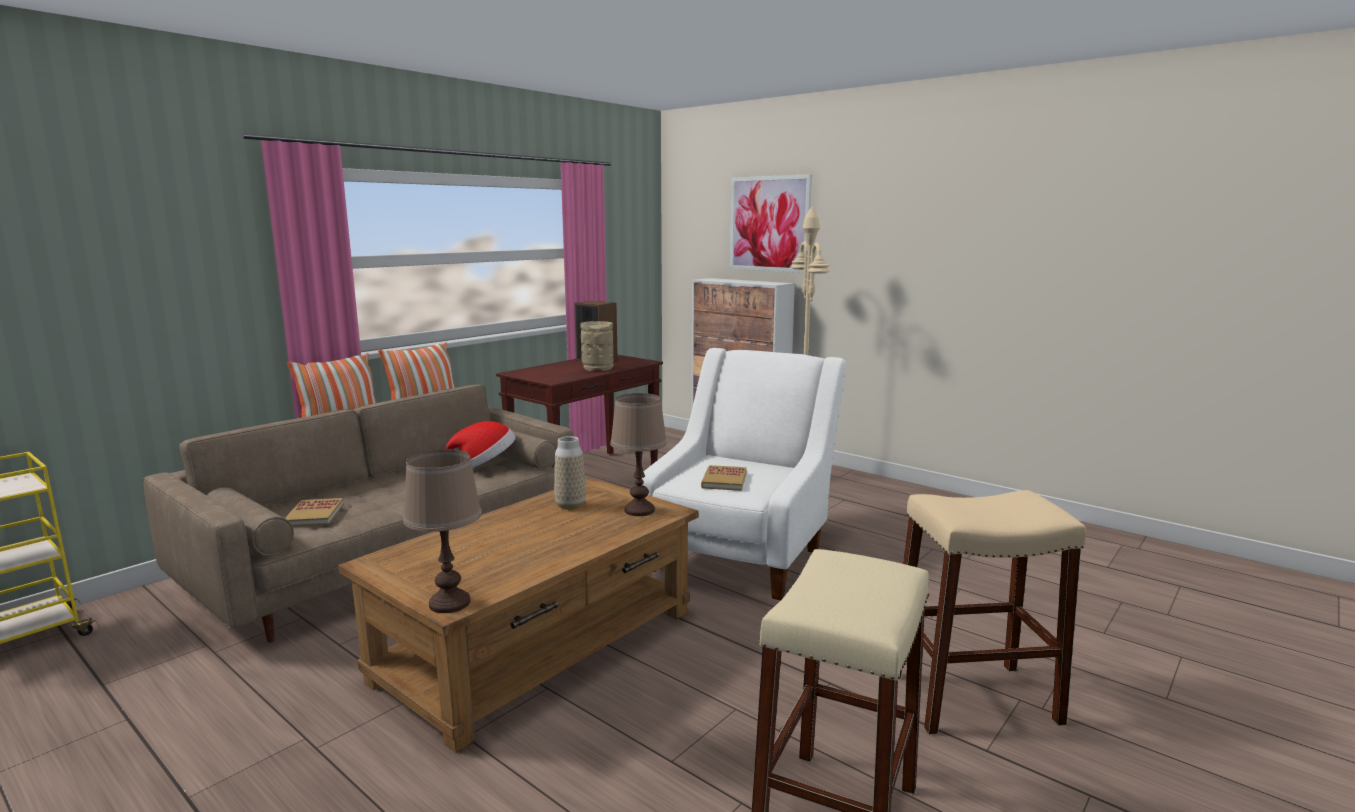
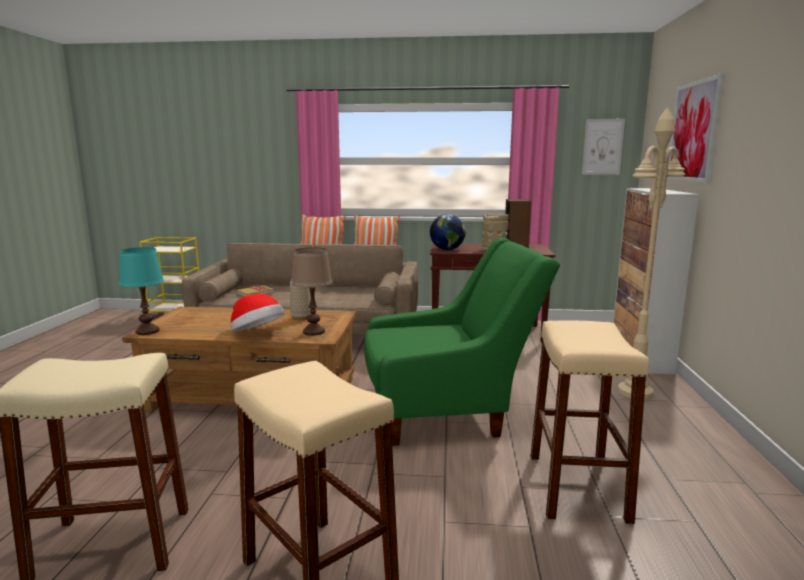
camera: 55 degrees right, 0 degrees up
brown table lamp [403,449,482,613] -> turquoise table lamp [119,247,164,335]
hat [446,421,516,468] -> hat moved to [231,294,285,332]
white armchair [642,348,846,600] -> green armchair [364,238,560,446]
book [701,465,747,491] -> none
none -> globe [430,214,466,250]
none -> beige stool [531,320,649,524]
none -> picture [582,119,625,175]

